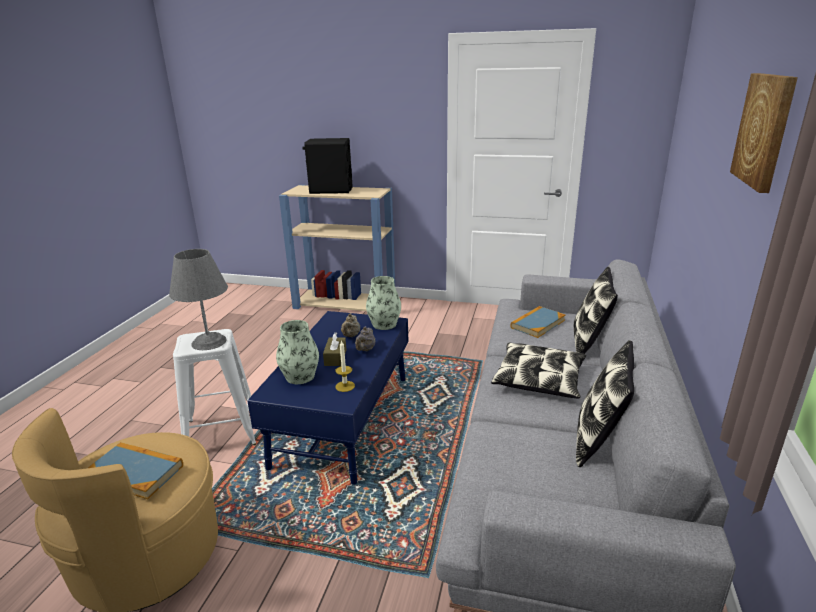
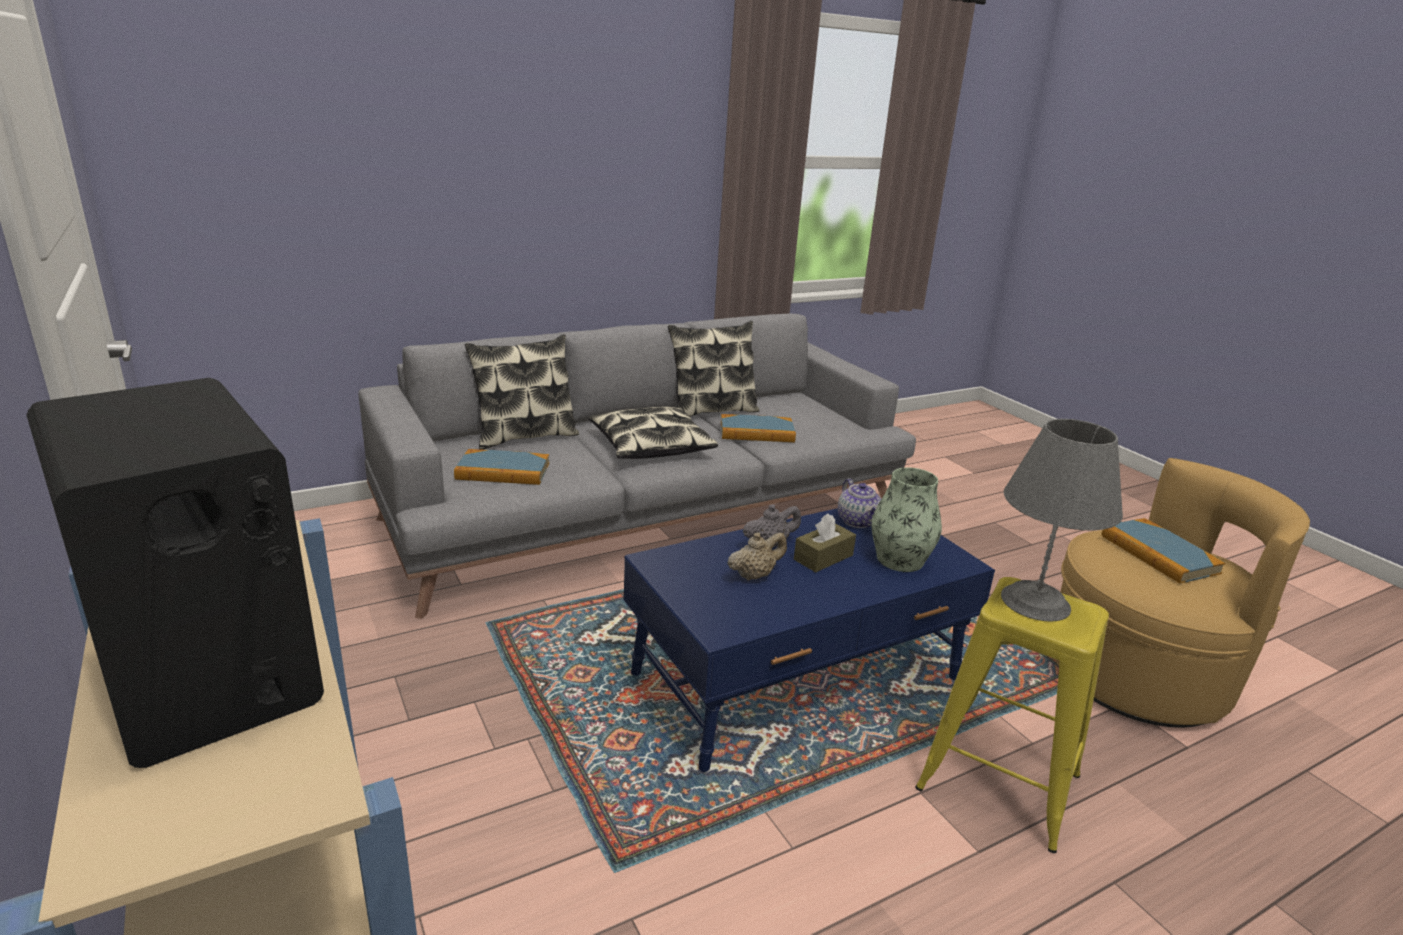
camera: 135 degrees left, 0 degrees up
white stool [173,329,256,445] -> yellow stool [915,577,1109,853]
candle [336,340,355,392] -> teapot [838,478,881,528]
vase [366,276,401,330] -> none
picture [730,73,798,193] -> none
none -> book [721,414,796,442]

